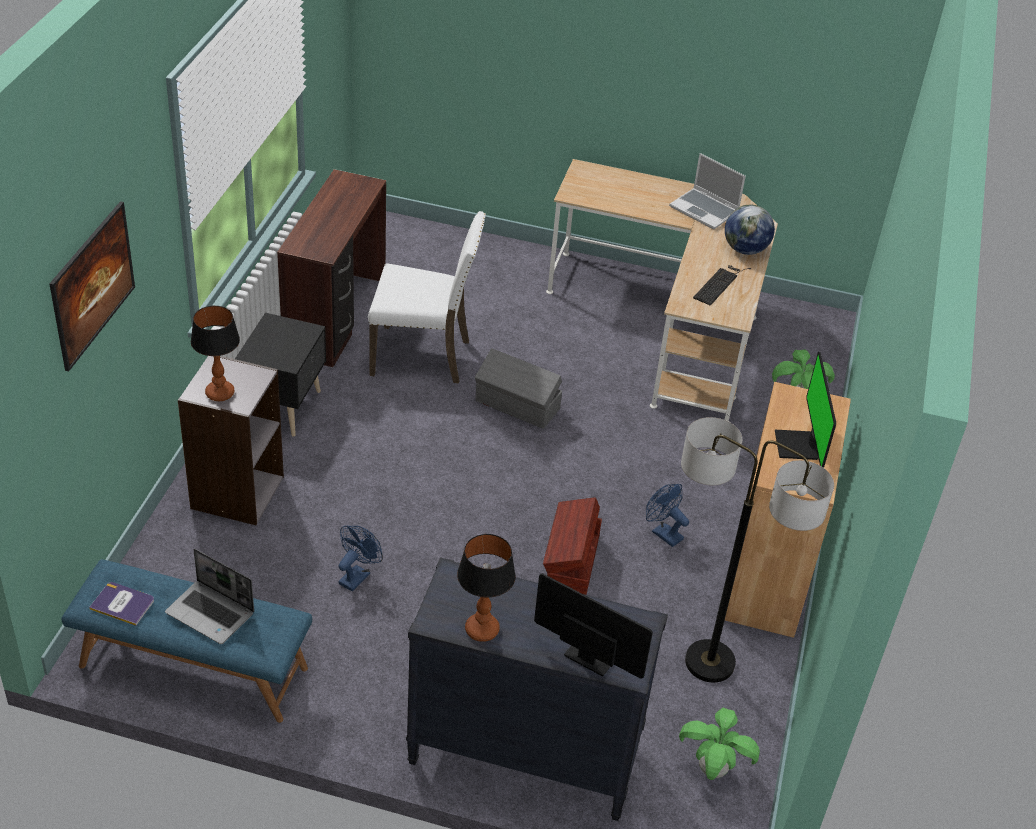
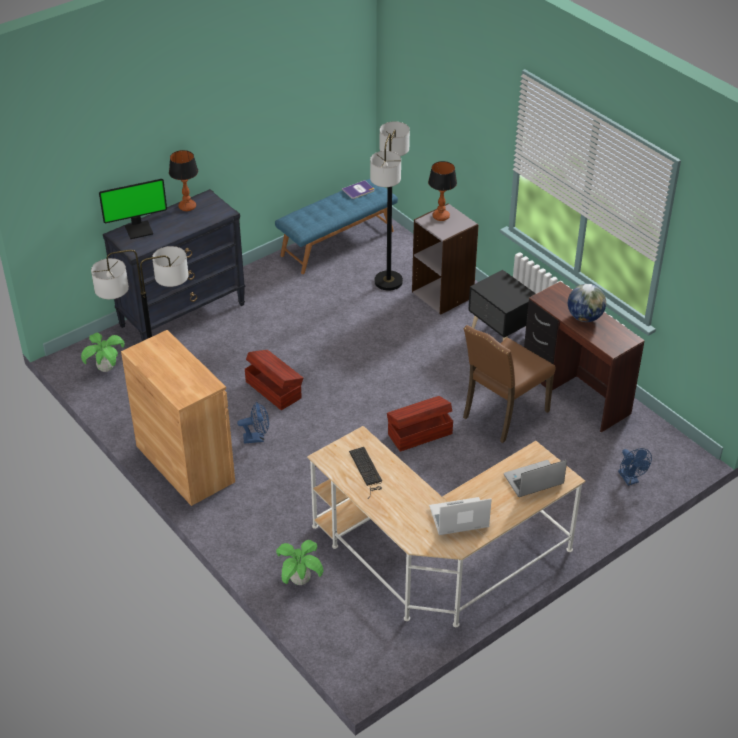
camera: 130 degrees right, 0 degrees up
picture [49,201,135,372] -> none
laptop [165,549,254,644] -> laptop moved to [504,460,567,497]
blue fan [338,526,383,591] -> blue fan moved to [618,448,652,486]
white chair [368,211,486,383] -> brown chair [463,325,556,443]
grey storage box [475,348,562,429] -> brown storage box [387,396,453,451]
globe [725,205,775,255] -> globe moved to [568,284,606,322]
monitor [775,352,836,468] -> none
none -> floor lamp [370,121,410,291]

